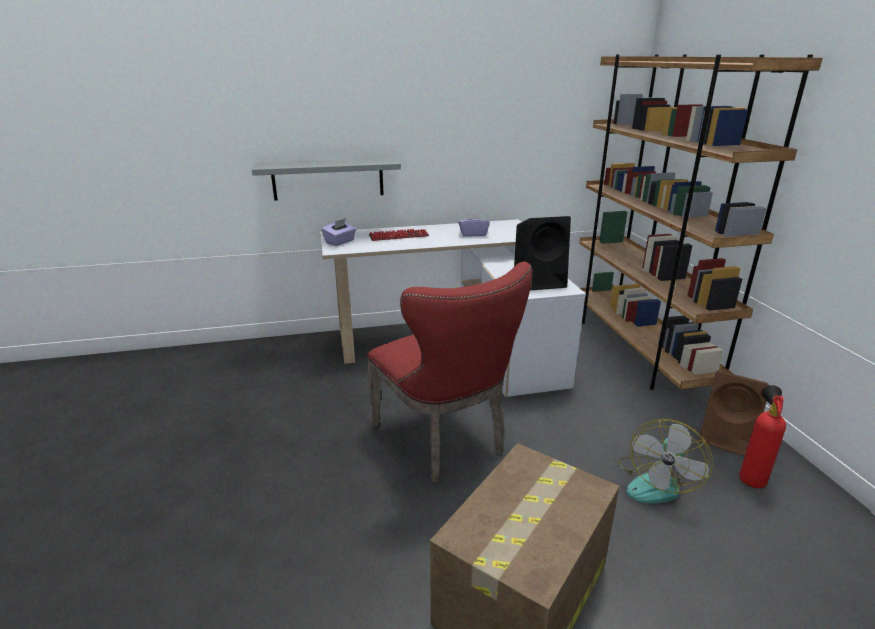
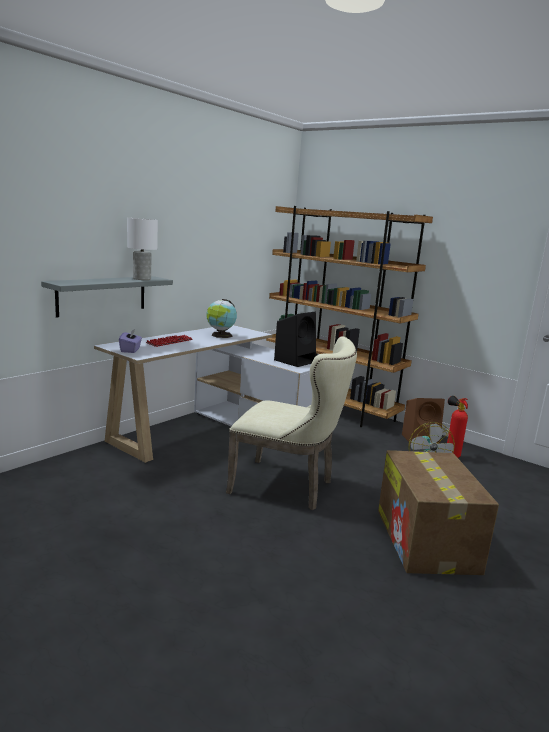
camera: 40 degrees left, 10 degrees down
red chair [367,262,532,482] -> beige chair [226,336,357,510]
purple tissue box [458,211,490,237] -> globe [207,299,237,338]
none -> white table lamp [127,218,158,280]

